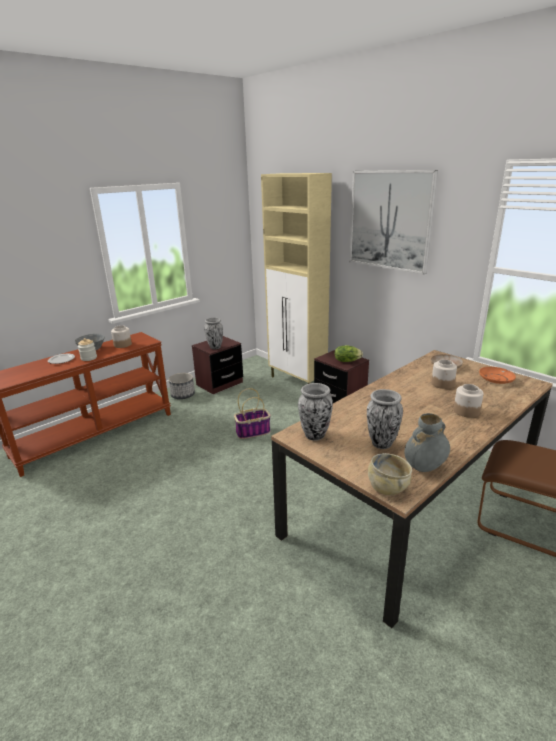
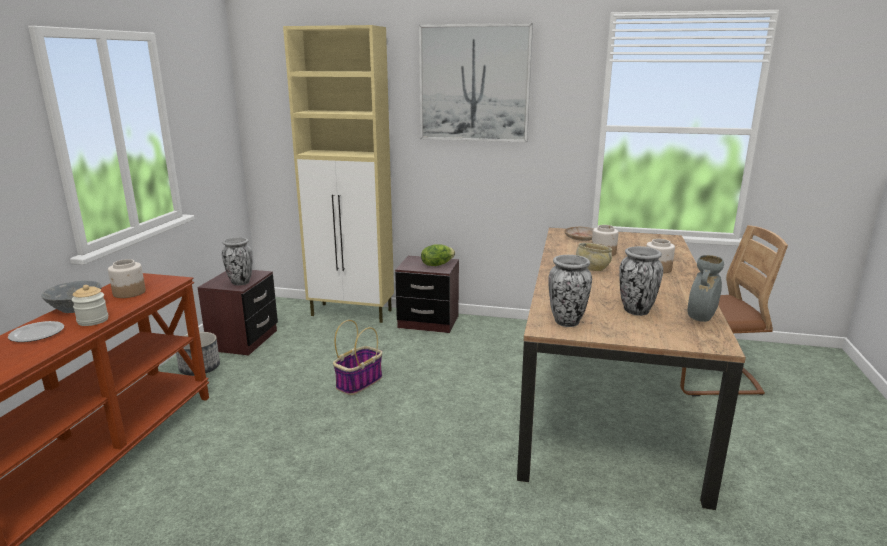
camera: 35 degrees left, 5 degrees down
beige bowl [368,453,412,496] -> beige bowl moved to [576,243,612,271]
orange plate [479,367,516,384] -> none

